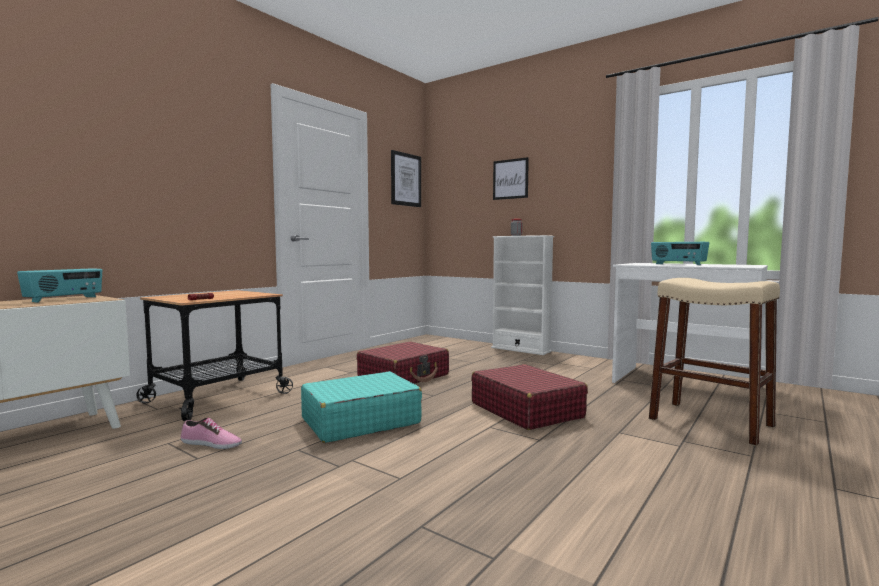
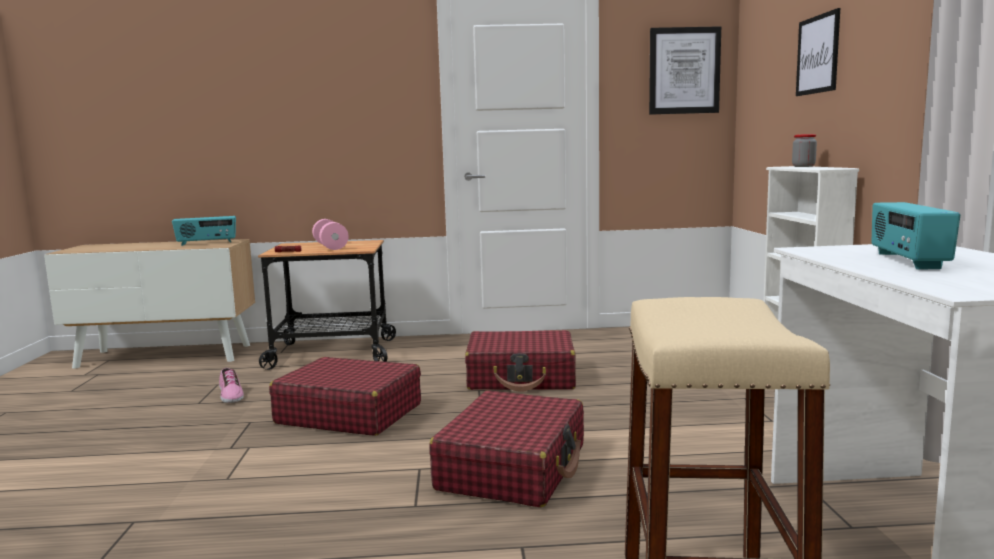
camera: 50 degrees right, 5 degrees up
turquoise suitcase [301,371,422,443] -> red suitcase [269,357,421,436]
none -> pink dumbbell [312,219,349,250]

